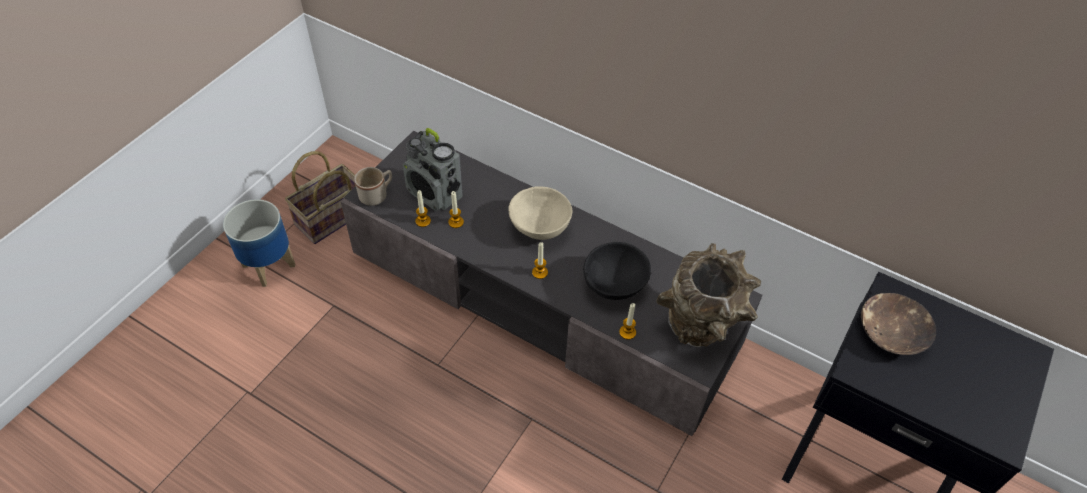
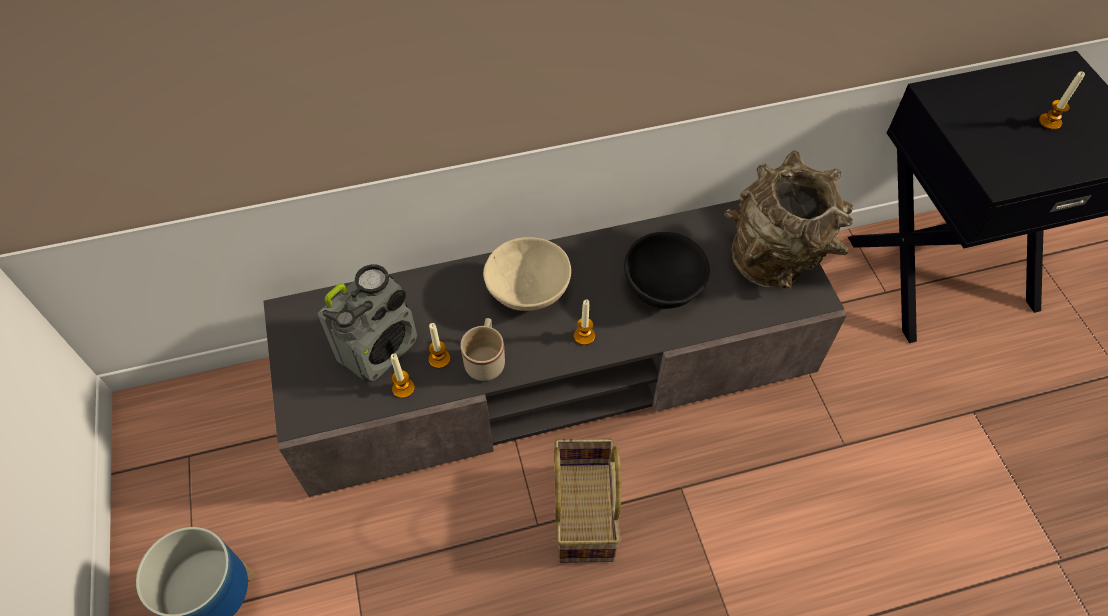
camera: 45 degrees left, 5 degrees up
basket [285,151,356,244] -> basket moved to [554,438,621,563]
beige mug [354,167,392,206] -> beige mug moved to [460,318,505,381]
radio [403,128,463,211] -> radio turned 45 degrees counterclockwise [318,264,417,381]
candle [619,303,636,340] -> candle moved to [1039,71,1085,130]
brown bowl [861,293,936,355] -> none

